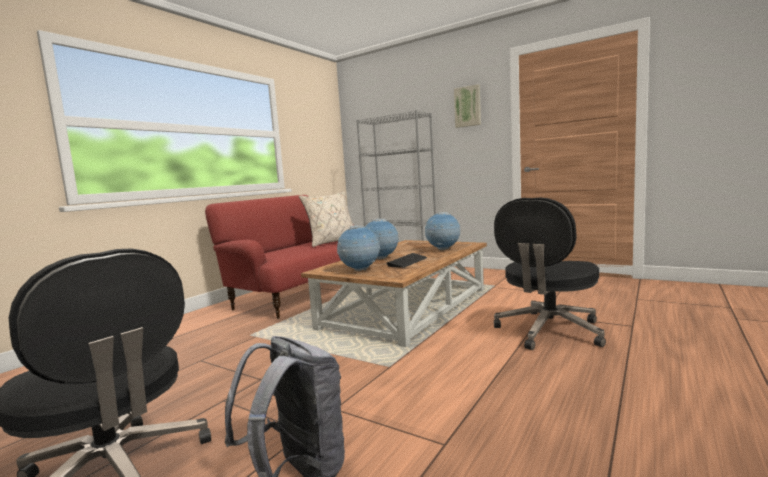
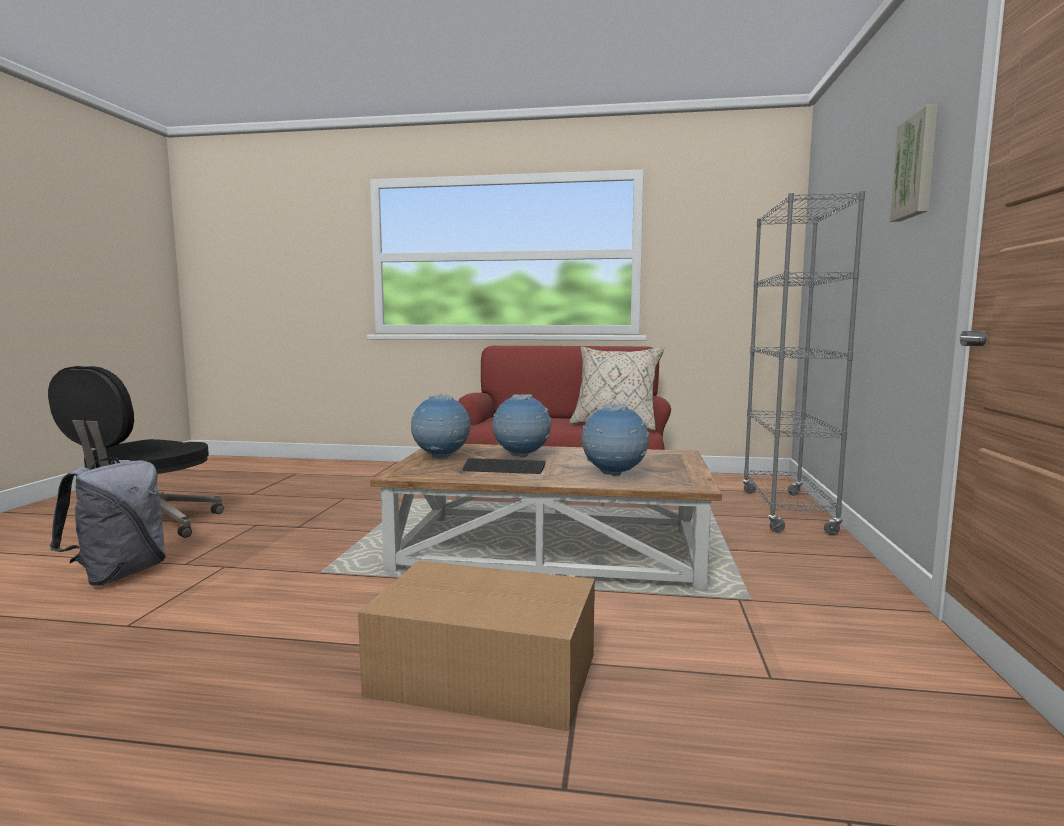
camera: 65 degrees right, 0 degrees up
black office chair [494,197,606,350] -> cardboard box [358,561,595,732]

